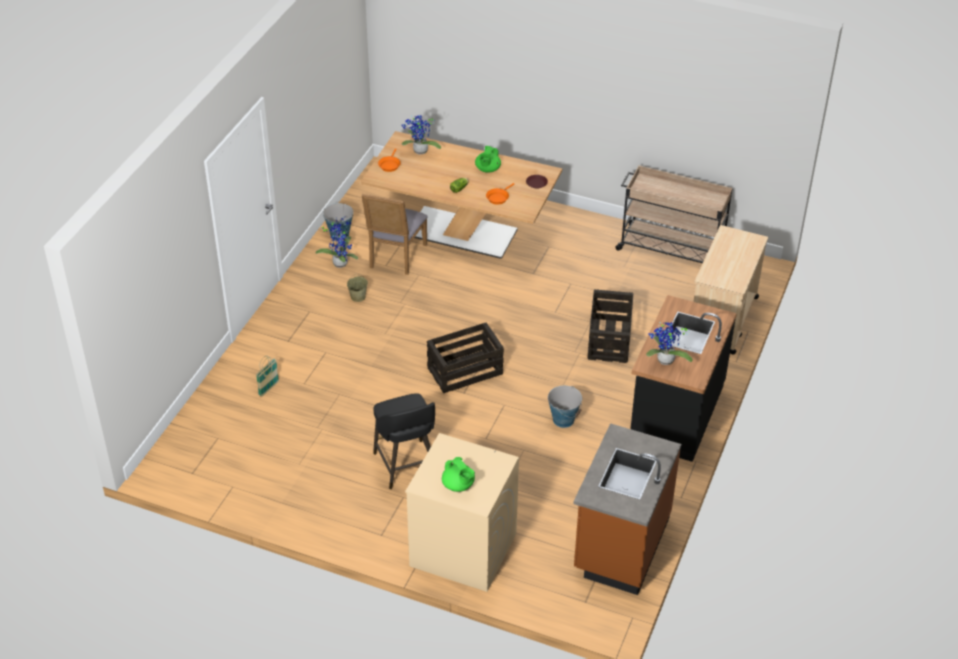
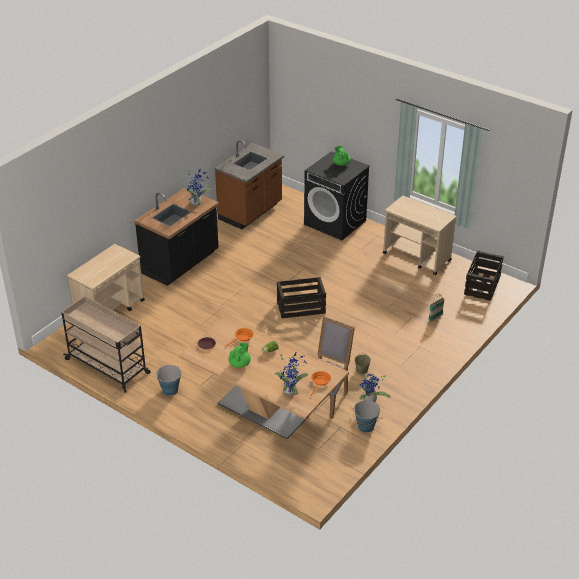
camera: 165 degrees left, 5 degrees down
black stool [373,393,435,489] -> none
beige washing machine [405,433,519,592] -> black washing machine [304,151,370,240]
bucket [548,386,582,428] -> bucket moved to [156,365,181,396]
crate [587,289,633,363] -> crate moved to [464,251,504,301]
none -> beige cart [383,196,456,275]

